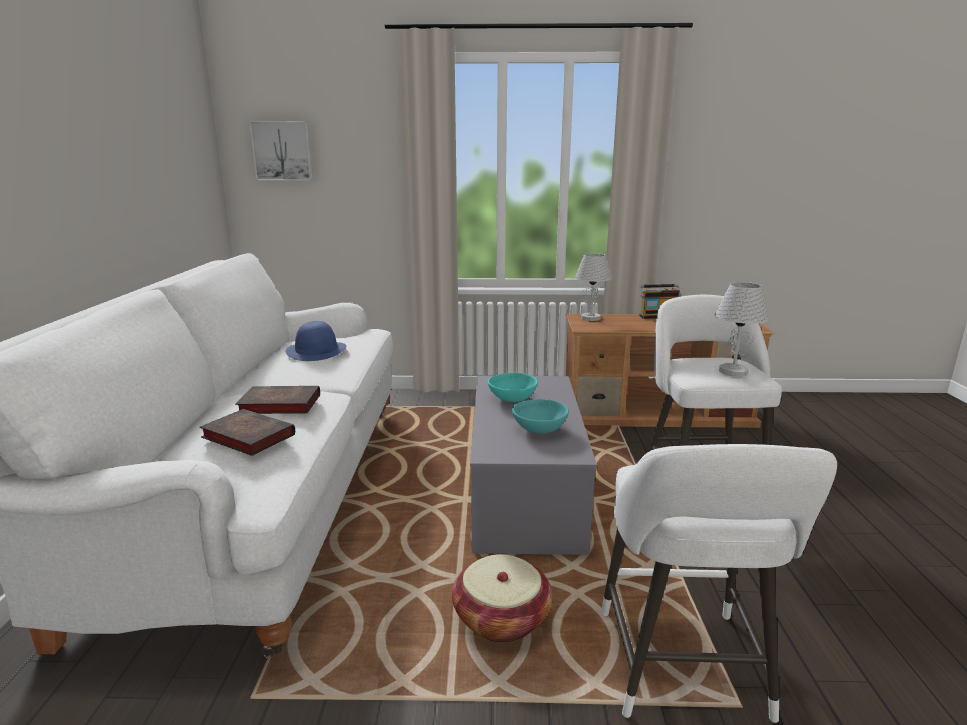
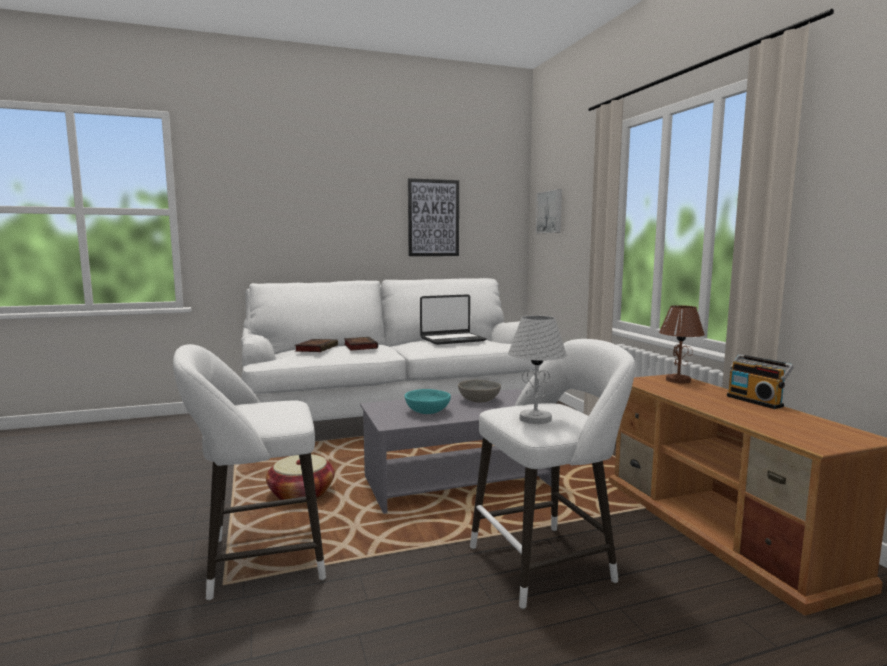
camera: 70 degrees right, 10 degrees down
blue hat [285,321,346,361] -> laptop [420,294,487,345]
turquoise bowl [488,373,538,402] -> grey bowl [458,380,501,402]
white table lamp [575,253,611,321] -> brown table lamp [659,305,705,384]
none -> picture [408,178,459,256]

